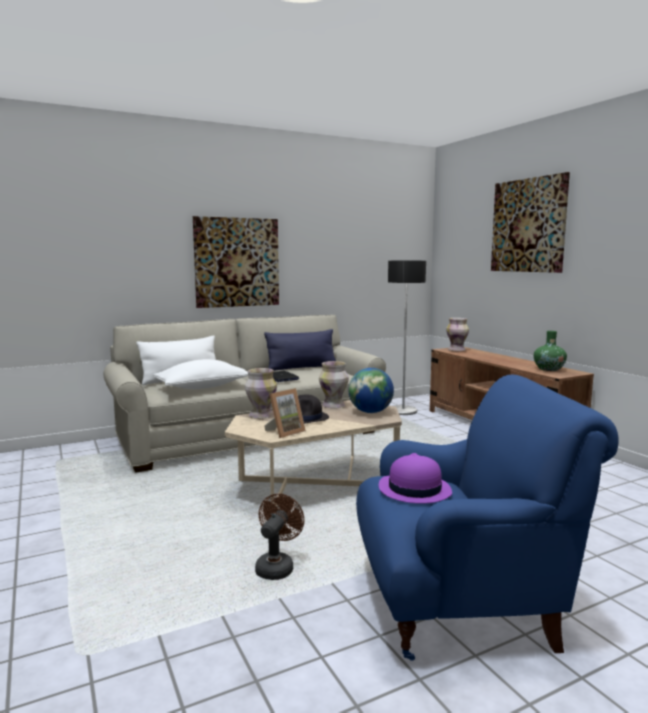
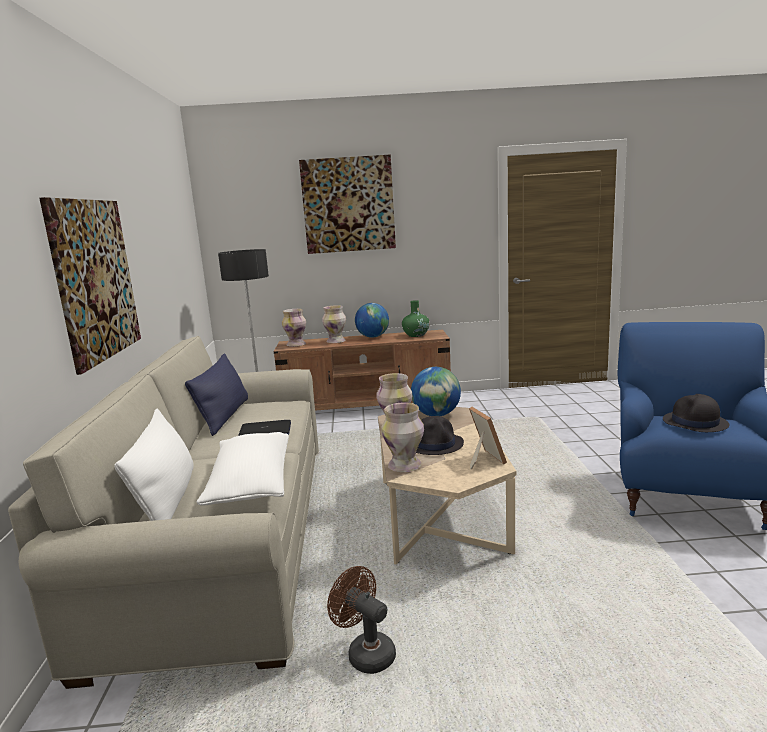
camera: 65 degrees left, 5 degrees up
brown fan [255,493,305,580] -> brown fan moved to [327,566,396,674]
purple hat [379,453,452,504] -> black hat [663,394,729,432]
none -> vase [322,305,346,343]
none -> globe [355,303,389,338]

